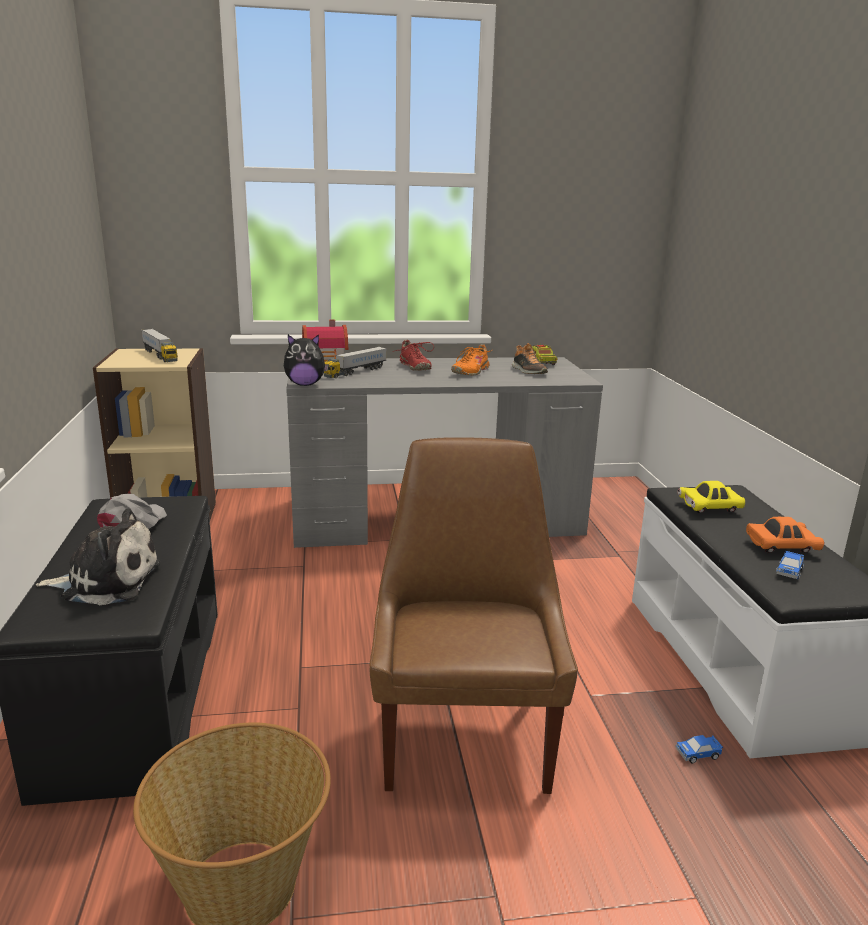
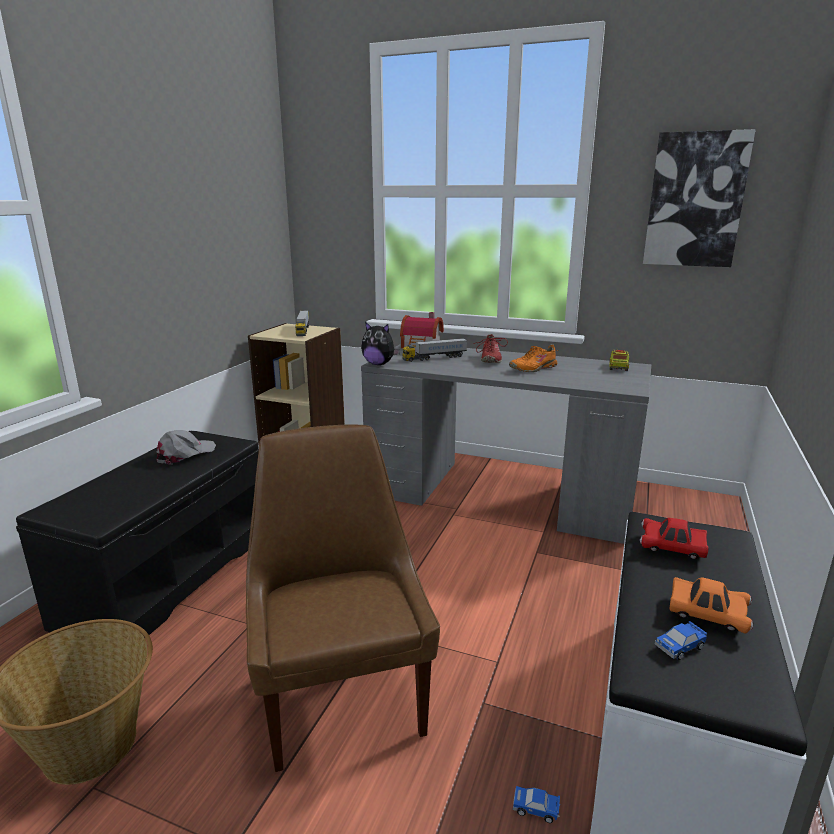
camera: 30 degrees right, 0 degrees up
plush toy [36,508,160,605] -> none
brown chair [369,437,578,794] -> brown chair turned 45 degrees counterclockwise [246,425,440,772]
shoe [512,343,548,374] -> none
yellow toy car [678,481,745,513] -> red toy car [640,518,709,559]
none -> picture [643,129,756,267]

